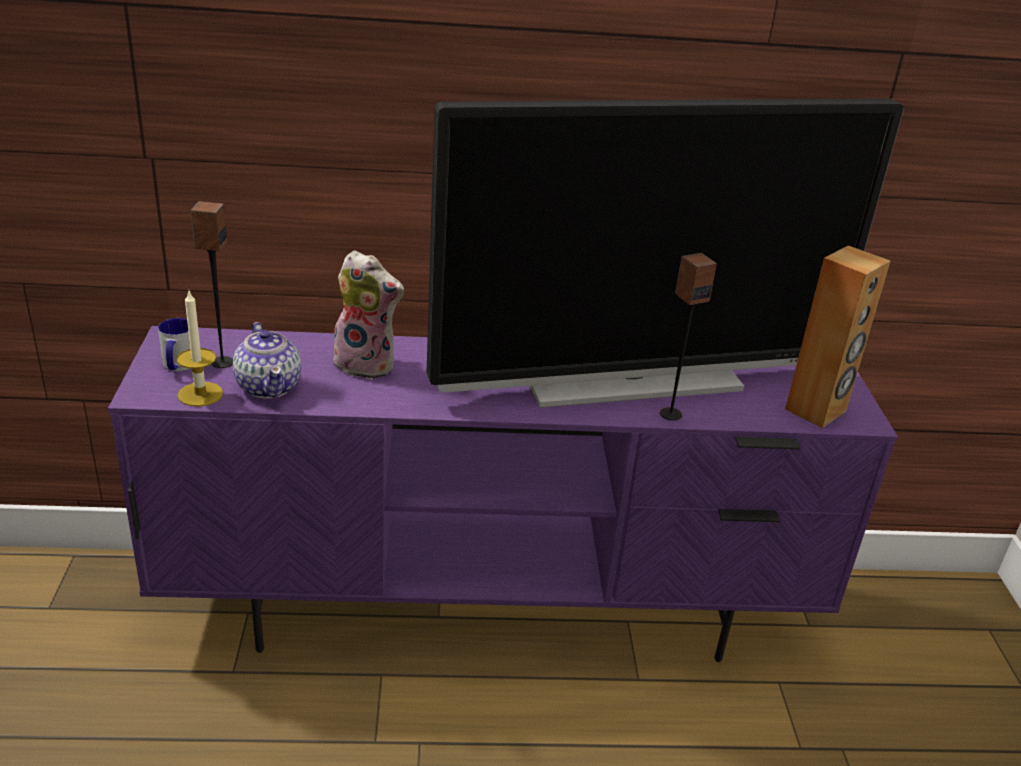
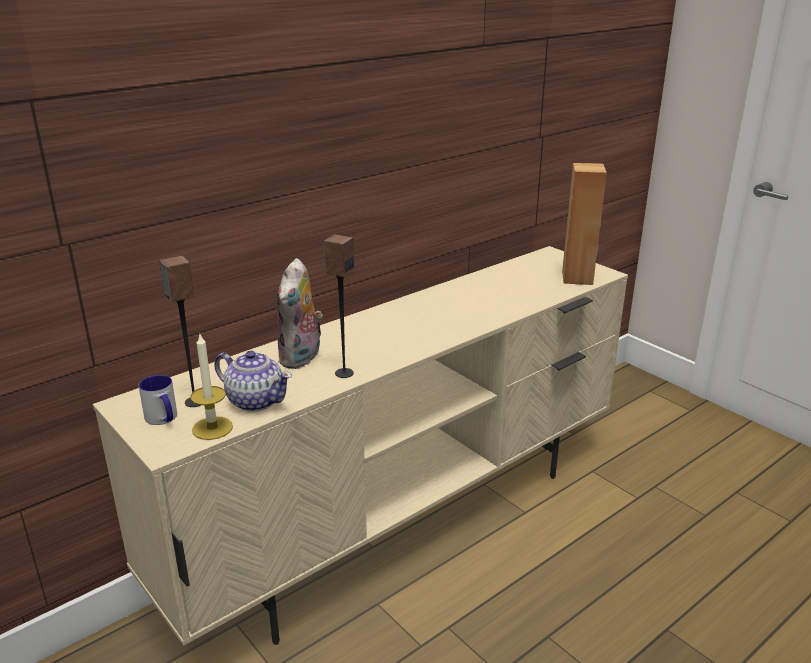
camera: 35 degrees left, 5 degrees down
purple tv stand [108,326,898,662] -> beige tv stand [93,246,628,646]
plush toy [333,250,404,380] -> plush toy turned 120 degrees clockwise [277,258,323,369]
television [427,98,904,408] -> none
speaker [660,253,717,421] -> speaker moved to [324,234,354,378]

